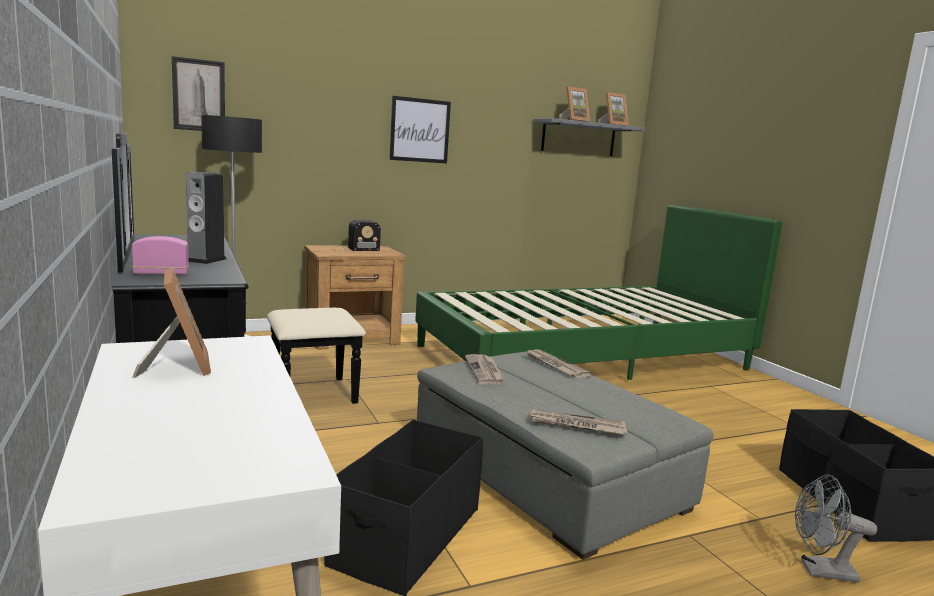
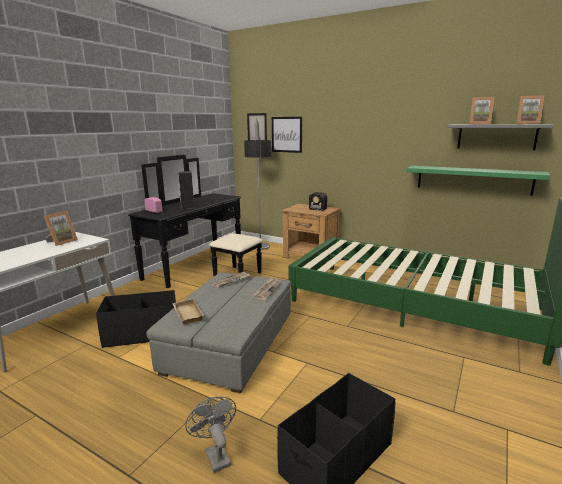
camera: 55 degrees right, 5 degrees up
picture [389,96,451,163] -> picture moved to [272,117,302,153]
newspaper [529,409,627,435] -> beige tray [172,298,204,325]
none -> green shelf [406,166,551,196]

